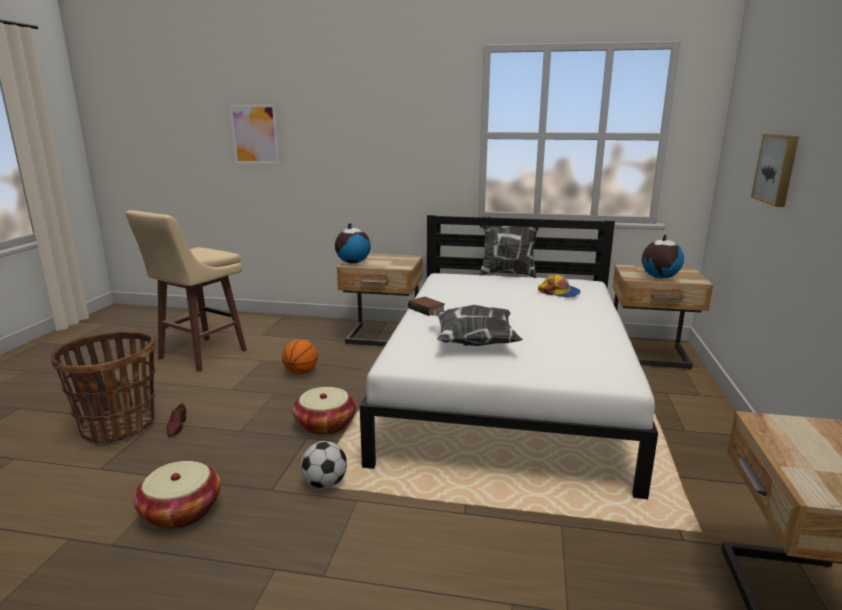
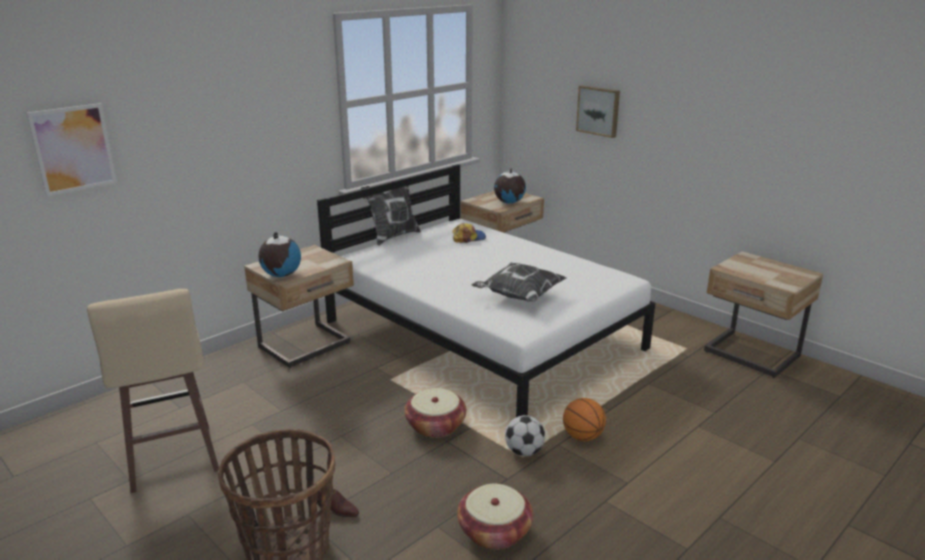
camera: 55 degrees left, 5 degrees up
basketball [282,339,318,375] -> basketball moved to [563,398,606,441]
book [408,297,445,316] -> none

